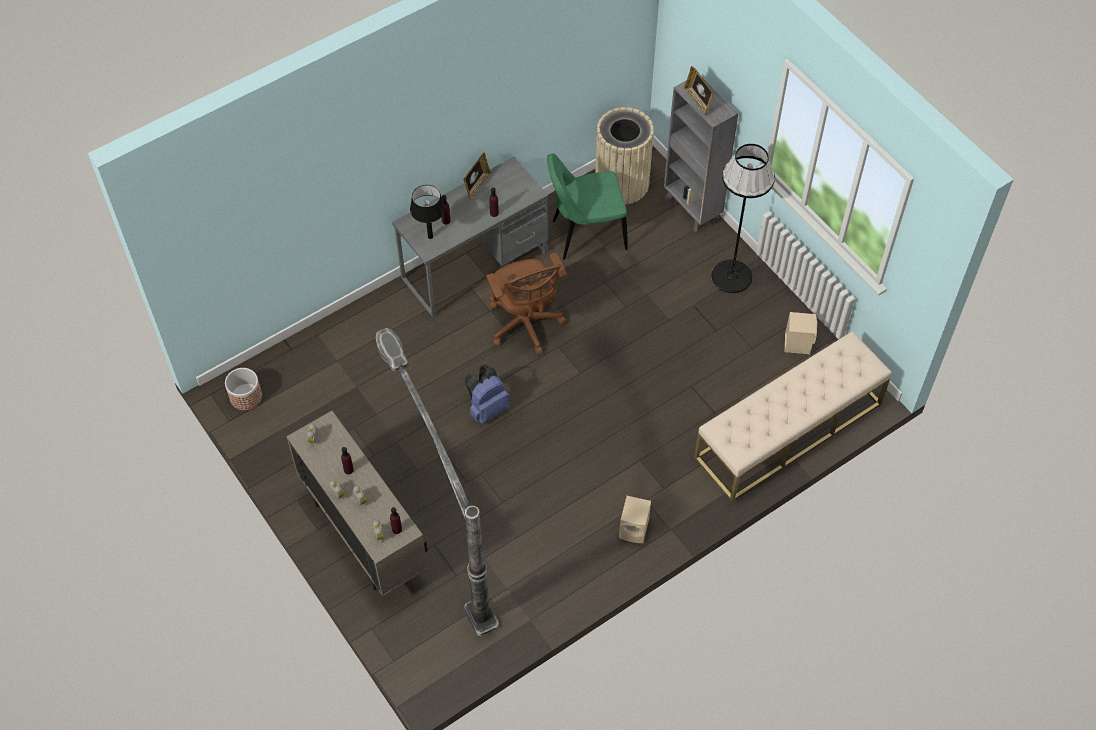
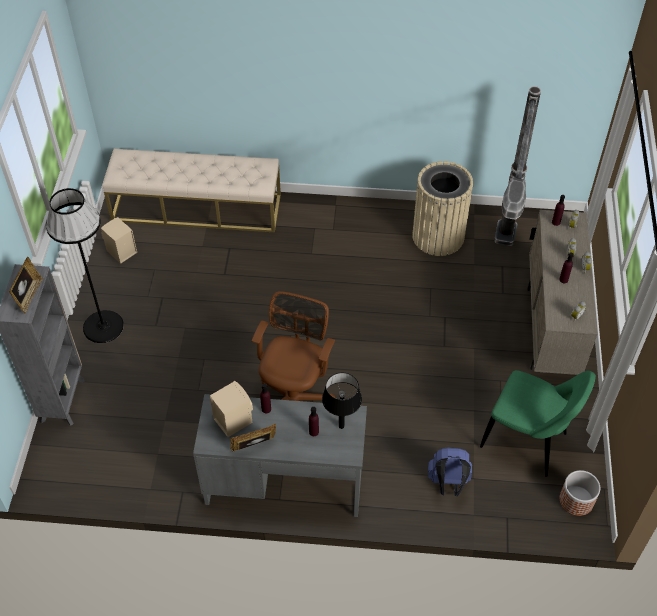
camera: 140 degrees left, 5 degrees down
blue backpack [465,365,511,424] -> blue backpack moved to [428,448,472,496]
green chair [547,154,628,260] -> green chair moved to [480,370,596,477]
beige trash can [595,107,654,205] -> beige trash can moved to [412,161,473,256]
beige speaker [619,496,651,543] -> beige speaker moved to [210,381,253,437]

